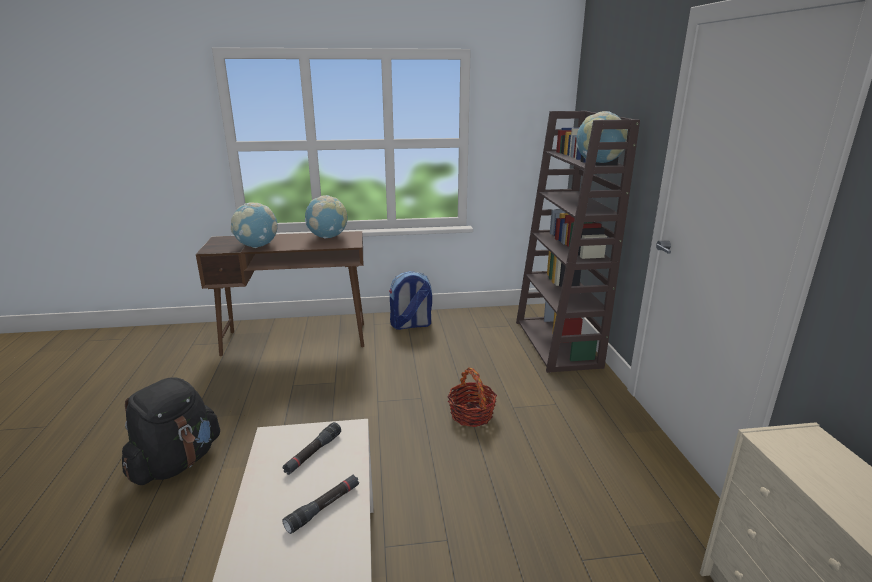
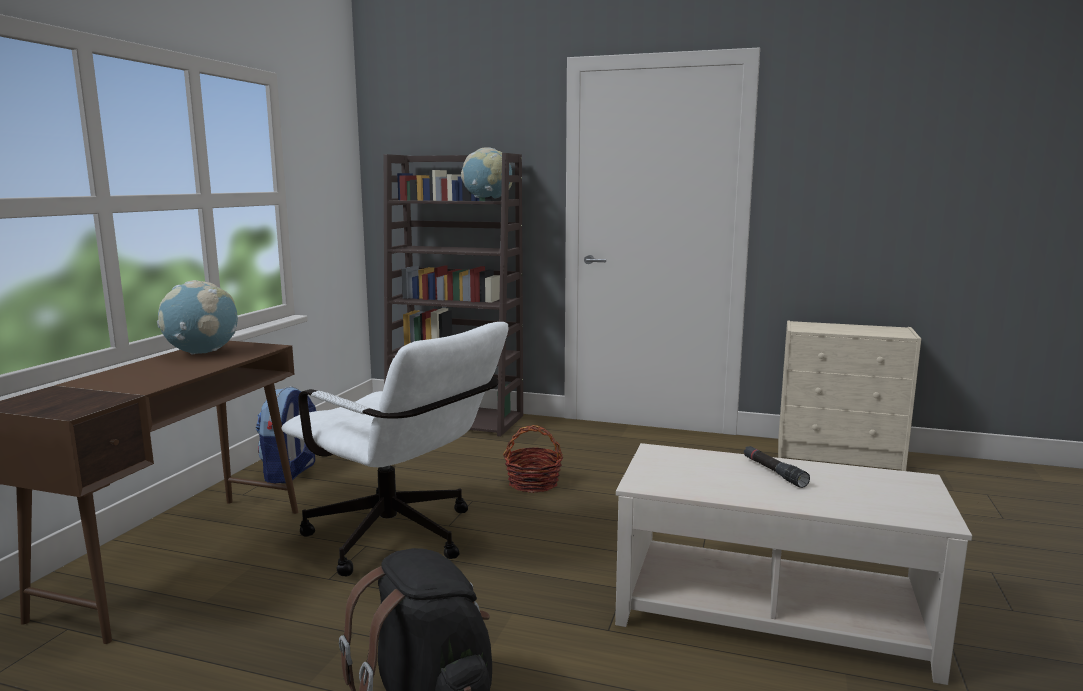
camera: 65 degrees left, 10 degrees down
globe [231,202,278,248] -> none
black flashlight [282,422,341,475] -> none
none -> white office chair [281,322,508,576]

